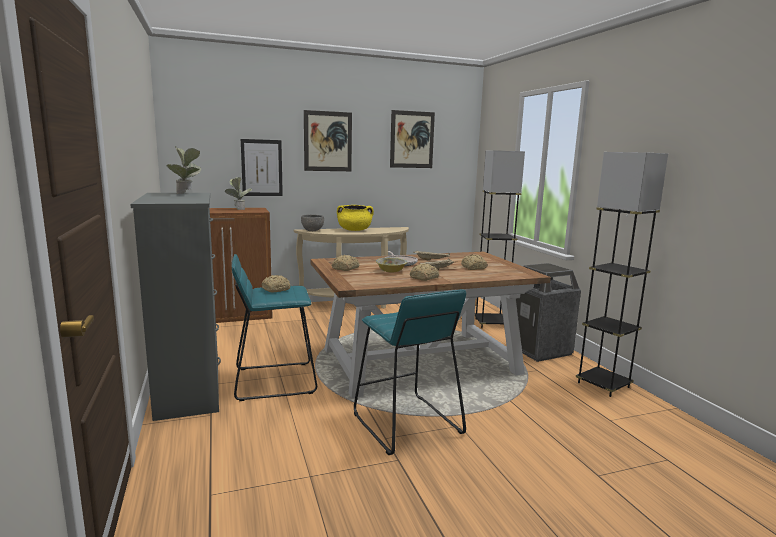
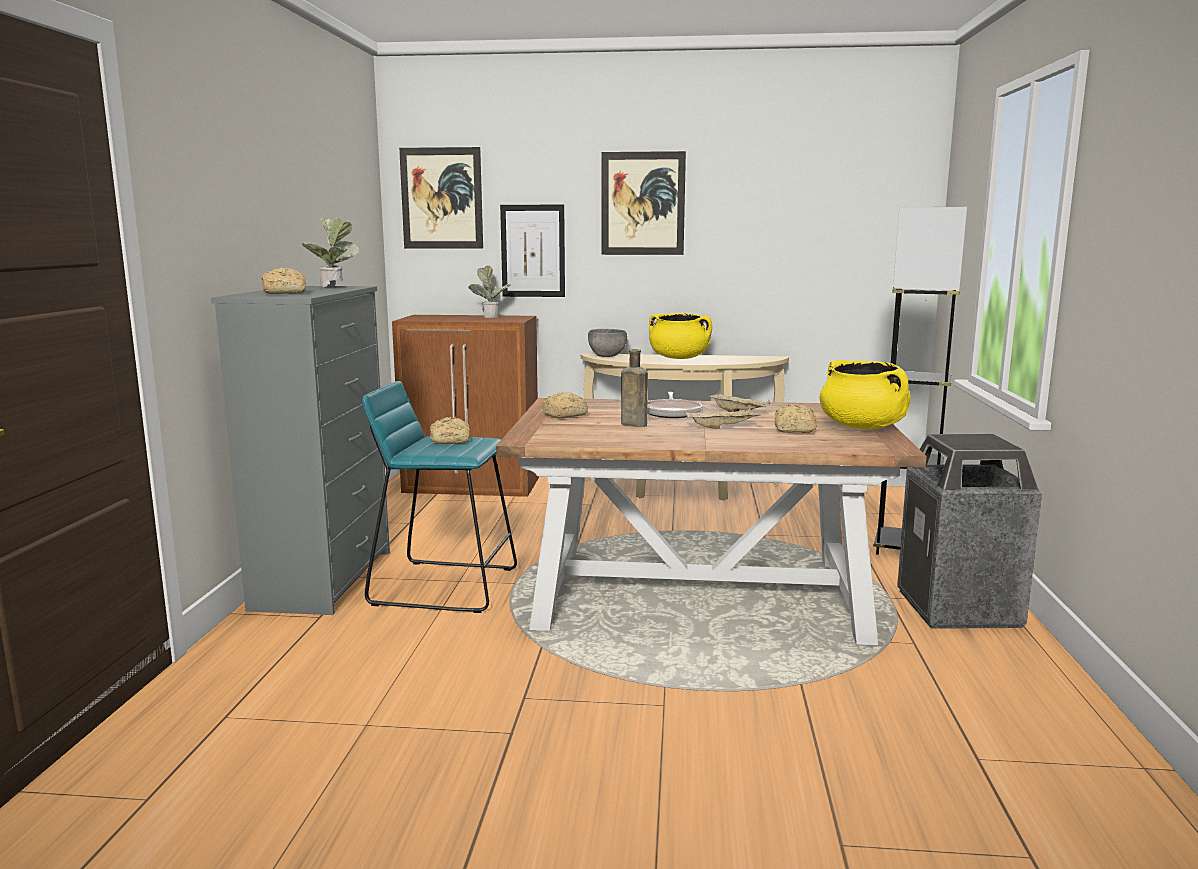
camera: 25 degrees right, 0 degrees up
turquoise stool [354,289,466,455] -> none
bowl [376,257,407,273] -> brown bottle [621,349,648,427]
picture [390,110,435,168] -> picture moved to [399,147,483,249]
bread [410,263,439,281] -> bread moved to [261,268,306,294]
grey floor lamp [576,152,668,397] -> none
none -> yellow cooking pot [820,360,911,429]

